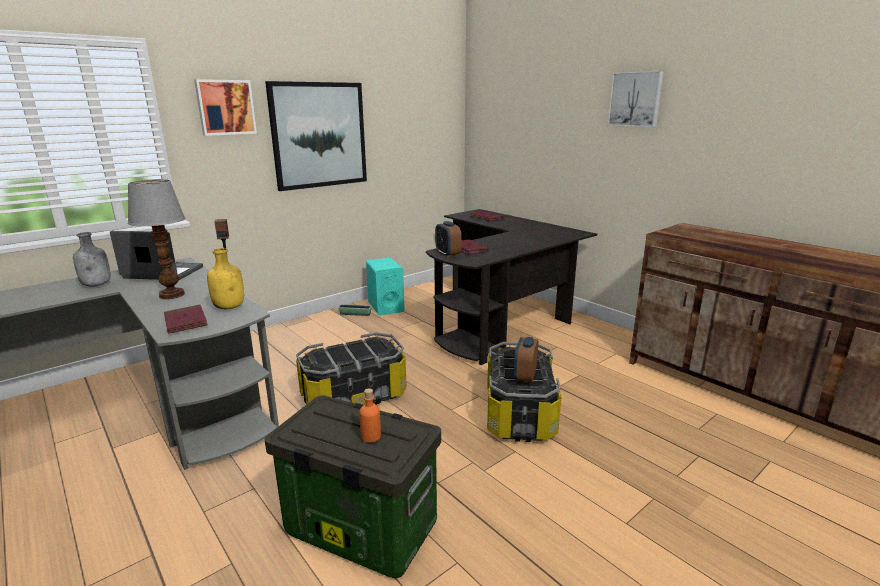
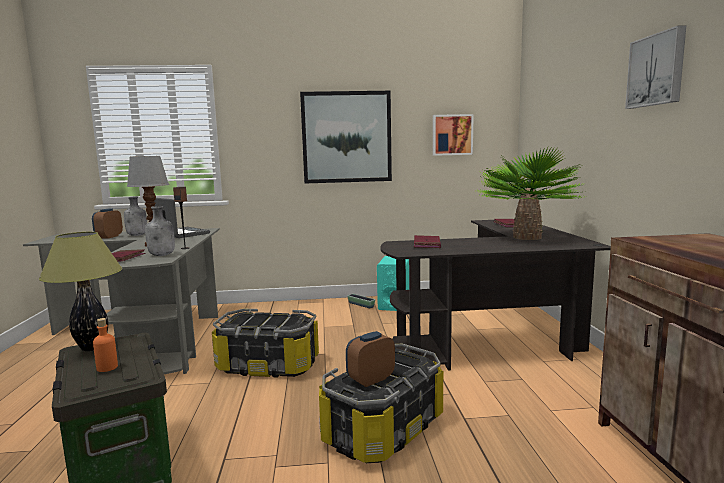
camera: 35 degrees right, 10 degrees down
picture [194,79,257,136] -> picture moved to [433,114,474,156]
yellow bottle [207,248,244,309] -> grey bottle [145,206,175,256]
alarm clock [435,221,461,257] -> alarm clock moved to [92,208,123,239]
none -> table lamp [39,232,122,351]
none -> potted plant [476,147,585,240]

